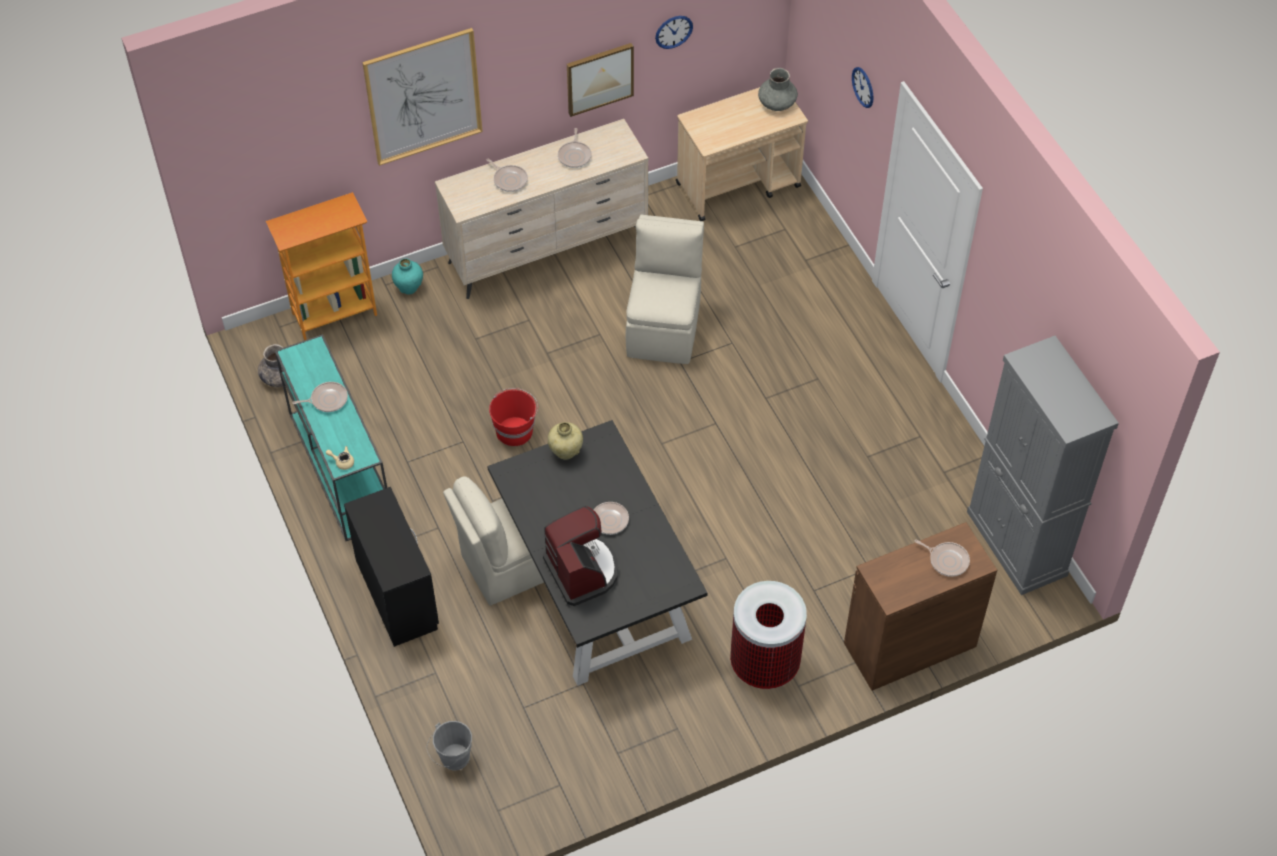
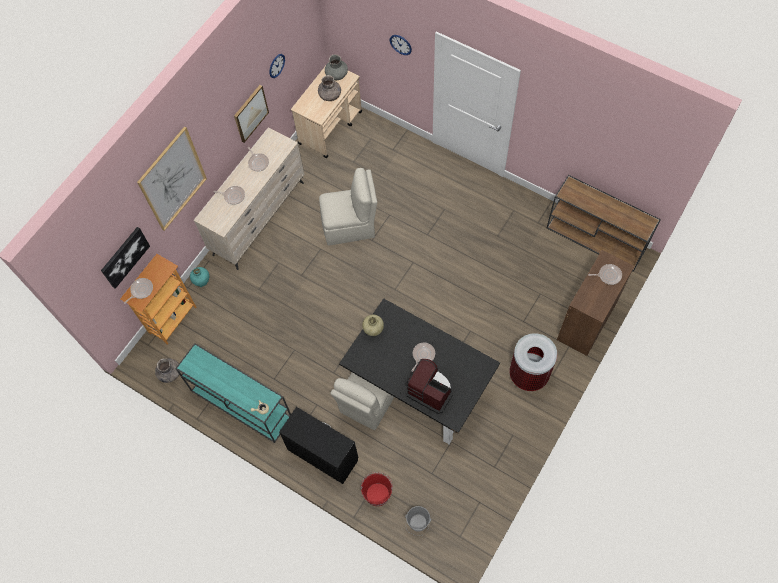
camera: 30 degrees left, 10 degrees up
frying pan [292,382,348,412] -> frying pan moved to [124,278,153,304]
red bucket [489,388,538,446] -> red bucket moved to [361,472,393,506]
beige chair [626,215,704,364] -> beige chair turned 105 degrees clockwise [319,168,377,246]
grey cabinet [967,336,1119,595] -> brown console table [547,175,661,272]
none -> picture [101,227,150,289]
none -> grey vase [318,75,341,101]

